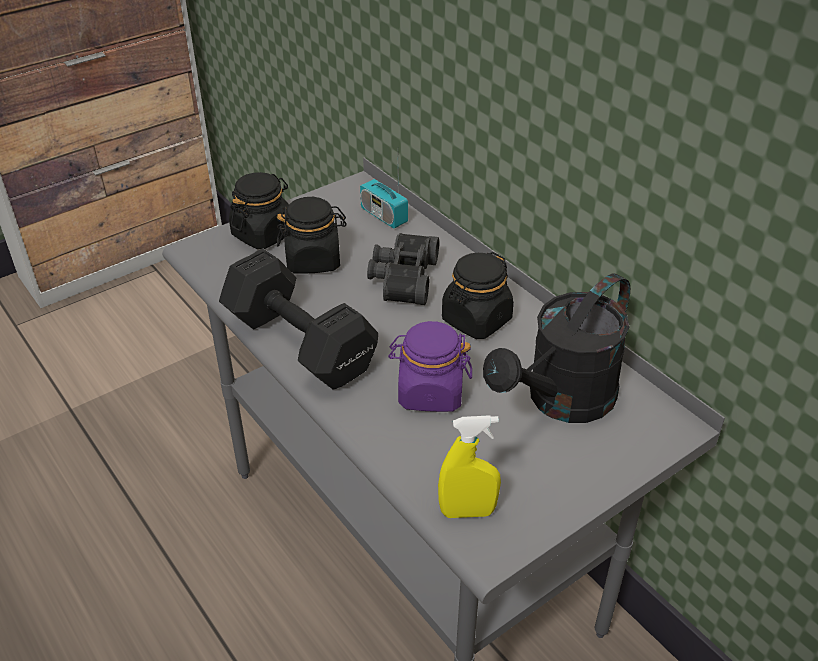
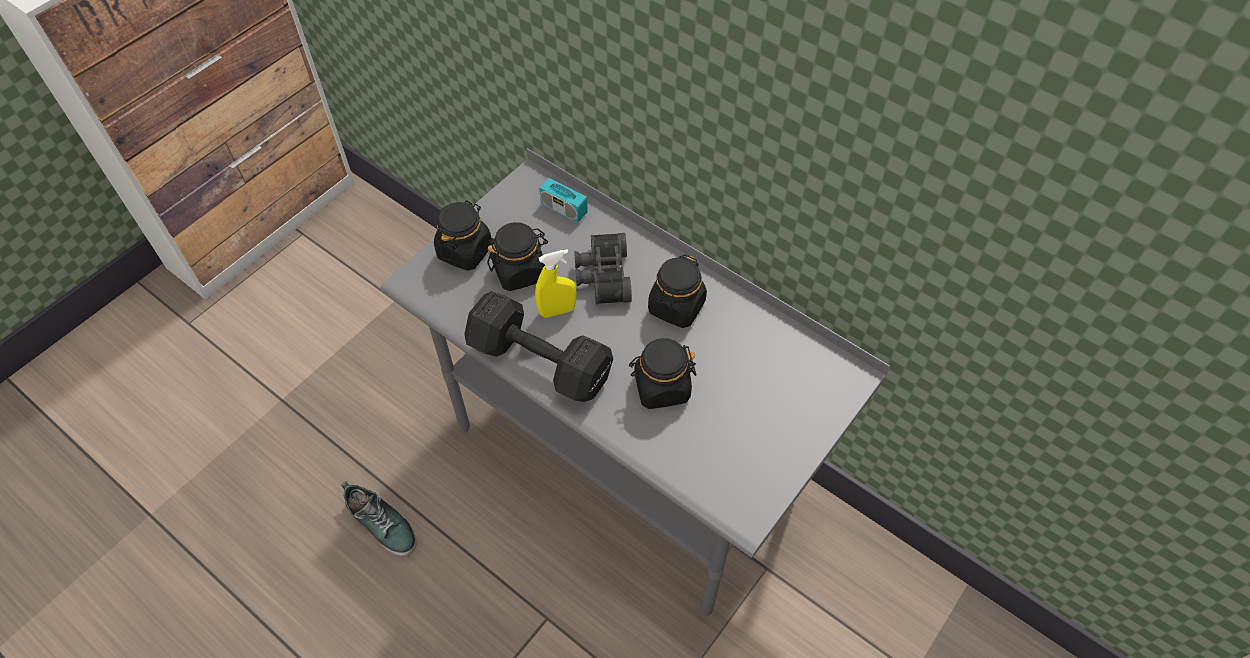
camera: 15 degrees left, 15 degrees up
purple jar [388,321,472,412] -> black jar [629,338,696,409]
yellow spray bottle [438,415,501,518] -> yellow spray bottle moved to [535,249,576,318]
black watering can [483,274,630,423] -> none
none -> shoe [341,481,417,556]

